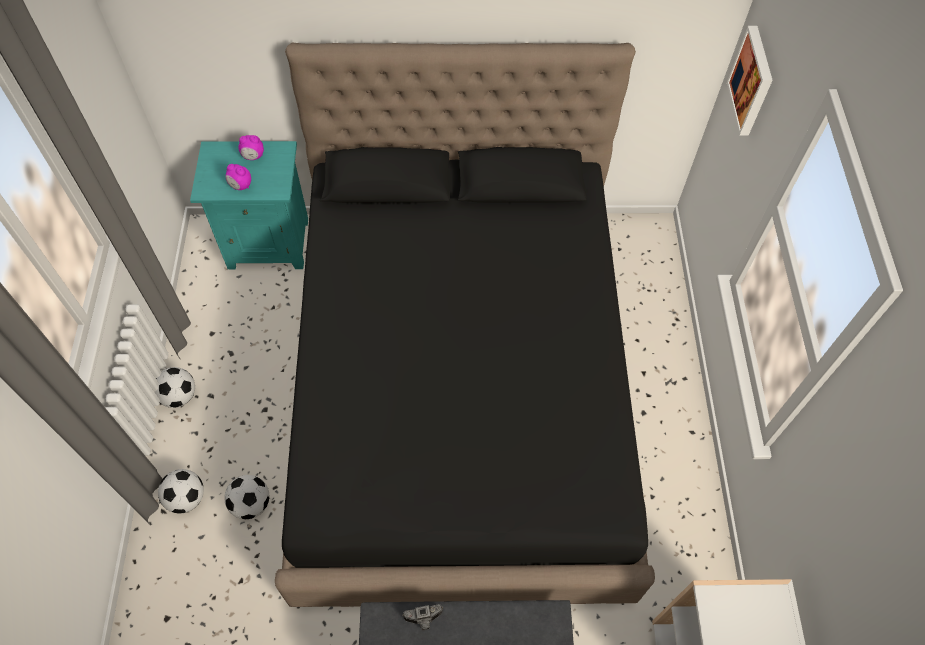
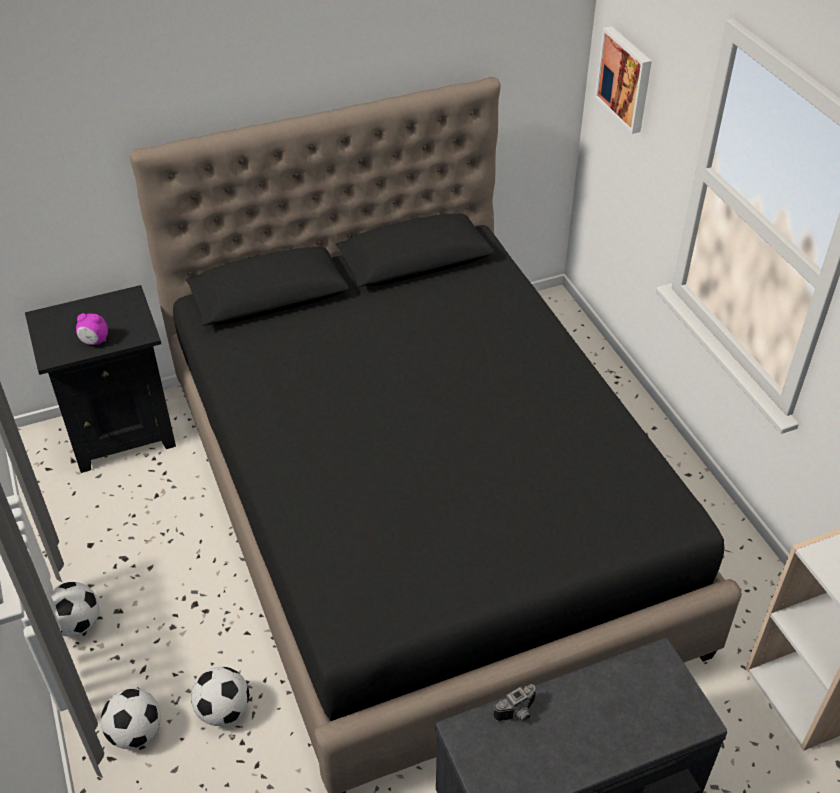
camera: 20 degrees left, 15 degrees down
turquoise nightstand [190,141,308,270] -> black nightstand [25,285,176,473]
alarm clock [238,135,264,160] -> none

